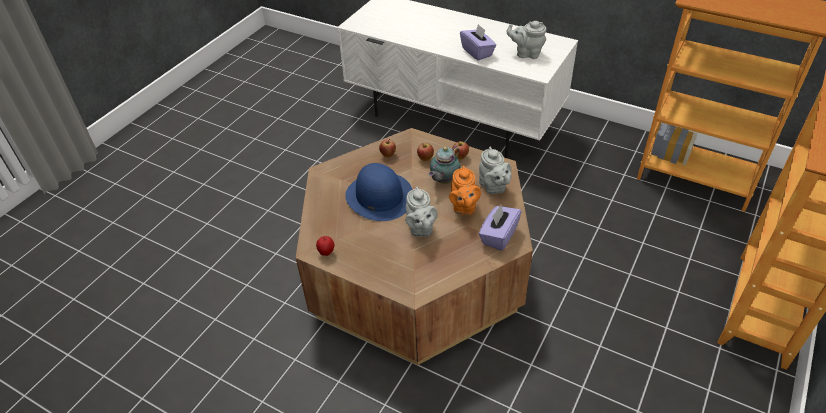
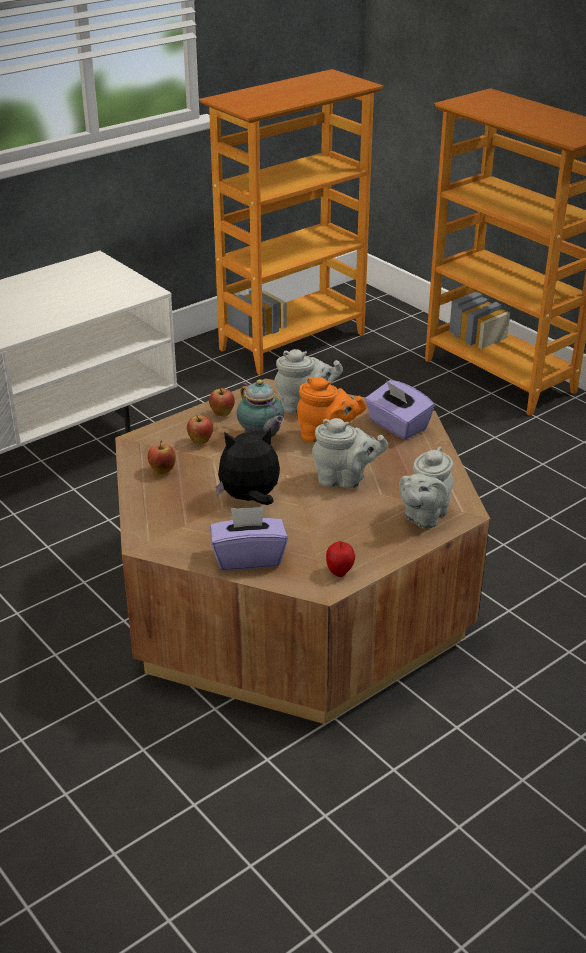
camera: 70 degrees left, 10 degrees down
blue hat [345,163,413,221] -> plush toy [216,427,280,505]
purple tissue box [460,24,496,60] -> purple tissue box moved to [210,507,288,571]
grey teapot [507,21,546,59] -> grey teapot moved to [399,447,453,529]

